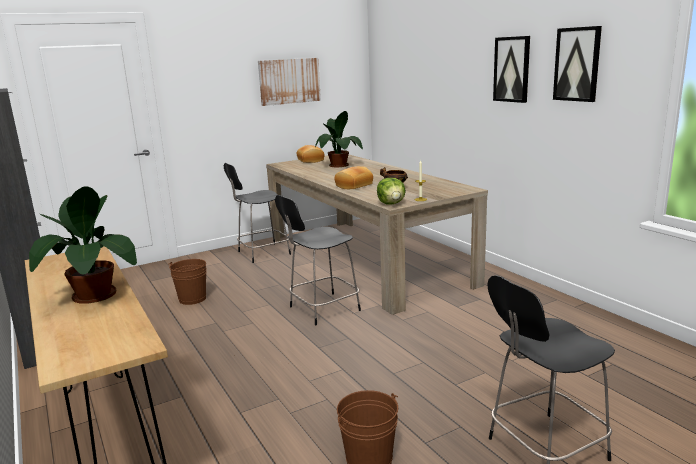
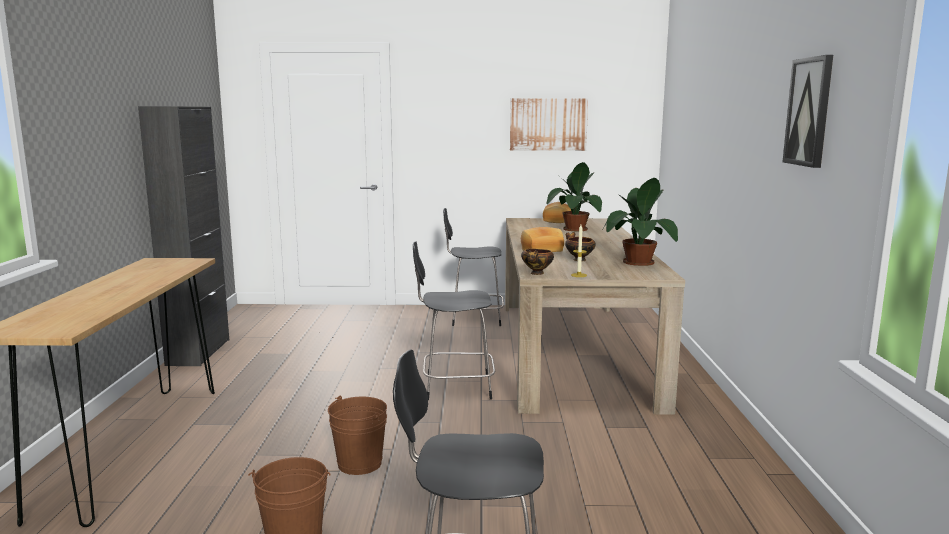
camera: 30 degrees right, 5 degrees down
potted plant [29,186,137,304] -> potted plant moved to [603,178,678,266]
brown bucket [168,259,207,305] -> brown bucket moved to [328,396,387,475]
lettuce [377,178,406,205] -> bowl [521,248,554,275]
picture [493,36,530,103] -> none

